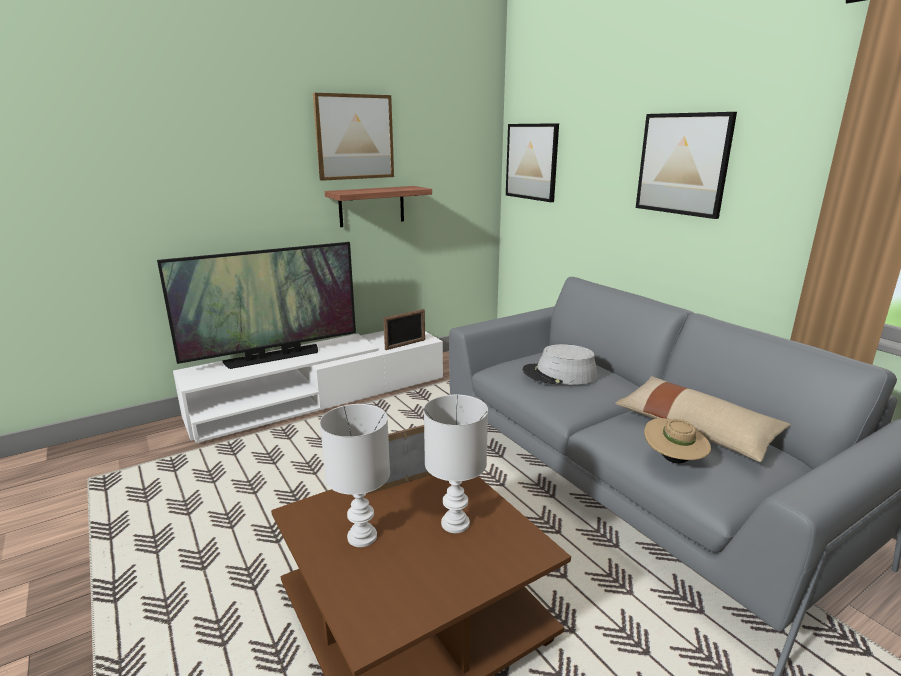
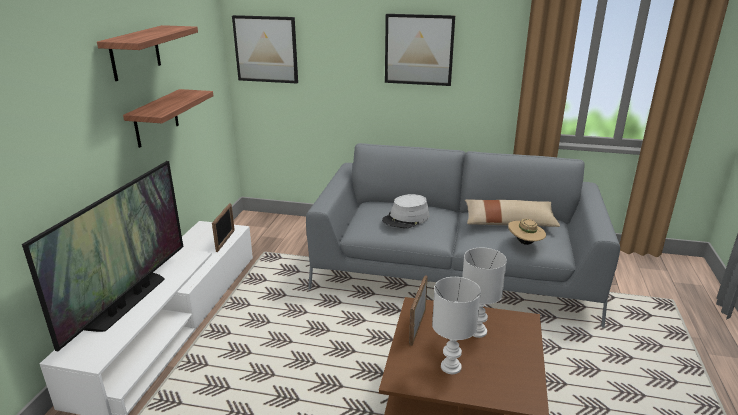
camera: 45 degrees left, 5 degrees up
picture [313,93,394,181] -> shelf [97,25,198,81]

